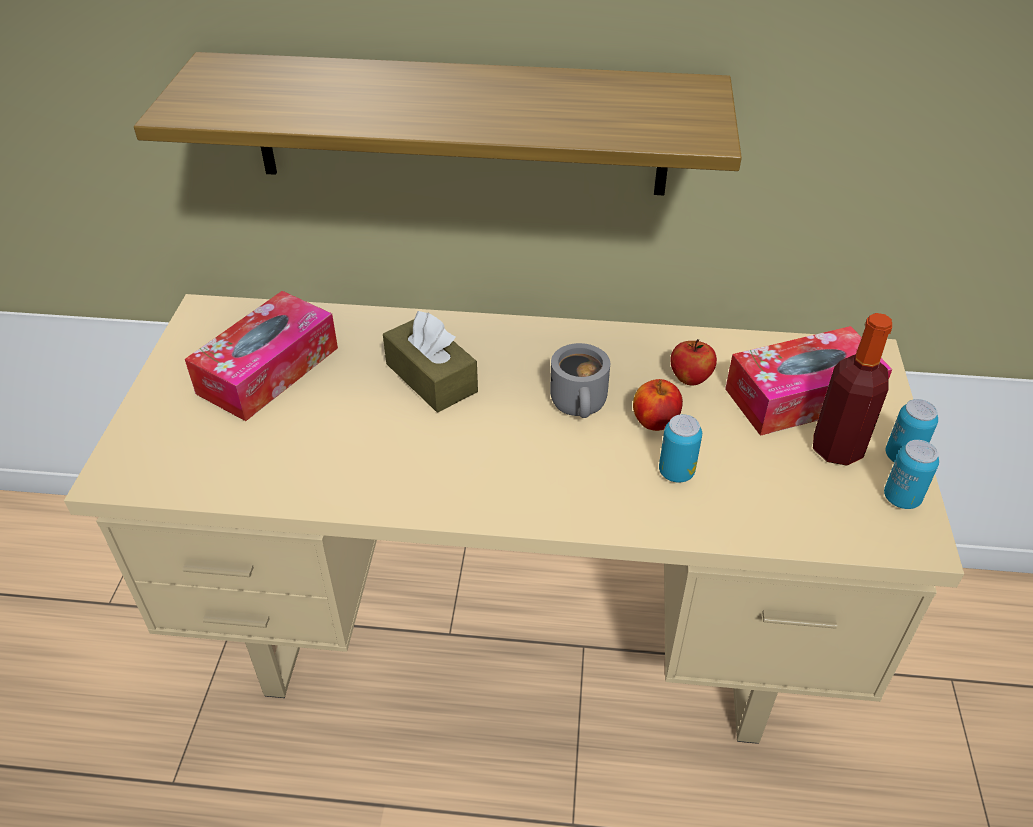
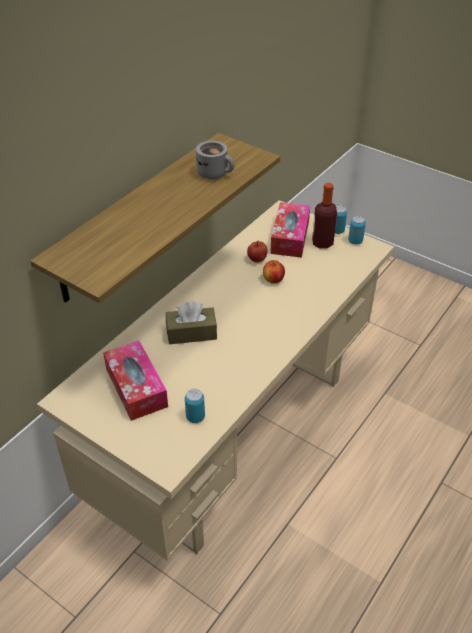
camera: 60 degrees left, 0 degrees up
grey mug [550,343,610,418] -> grey mug moved to [196,141,235,179]
can [659,414,702,482] -> can moved to [185,389,205,423]

